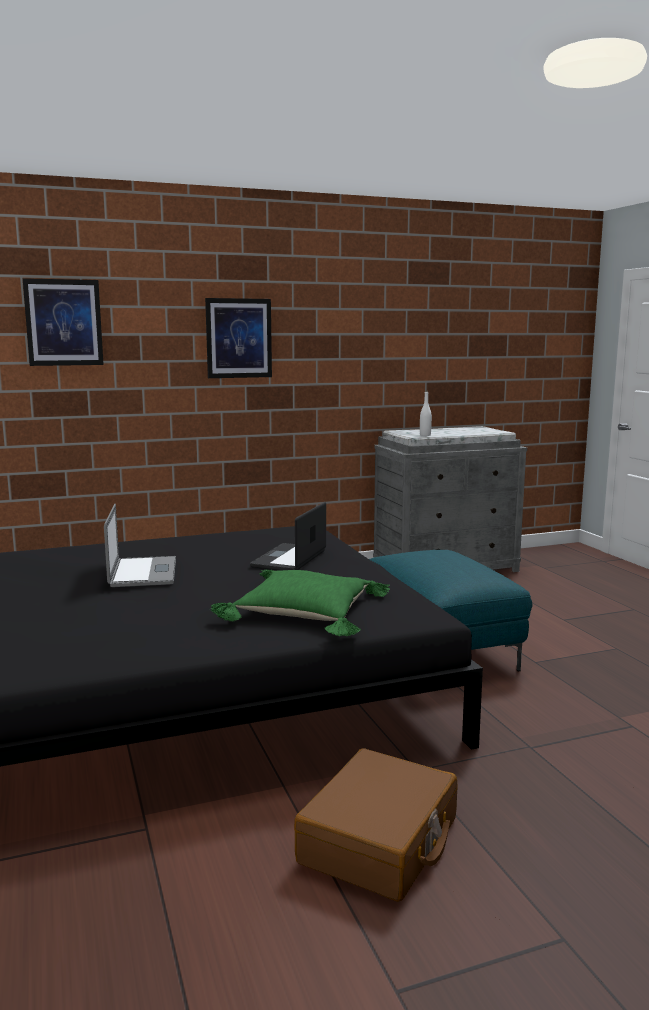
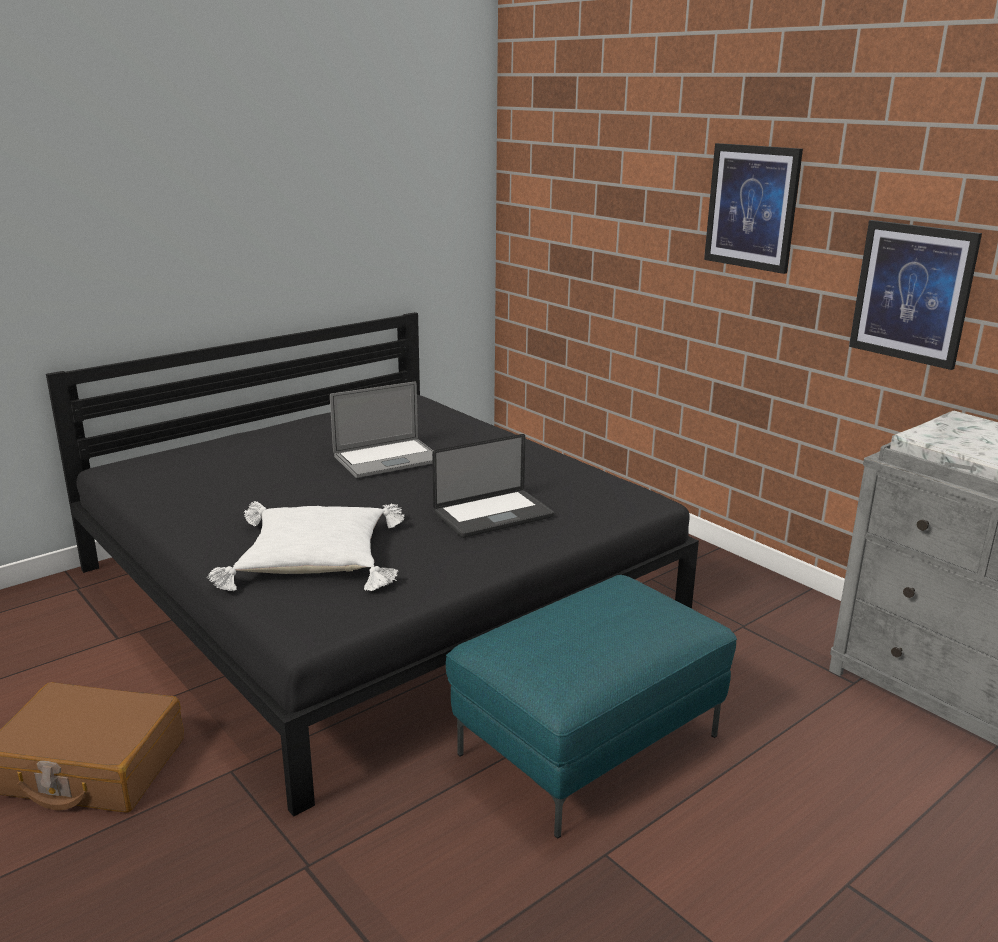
camera: 70 degrees right, 10 degrees up
picture [23,278,104,366] -> picture moved to [849,220,982,370]
green pillow [210,569,390,636] -> white pillow [207,501,405,592]
laptop [250,502,326,570] -> laptop turned 150 degrees clockwise [432,434,554,538]
white bottle [420,391,432,436] -> none

